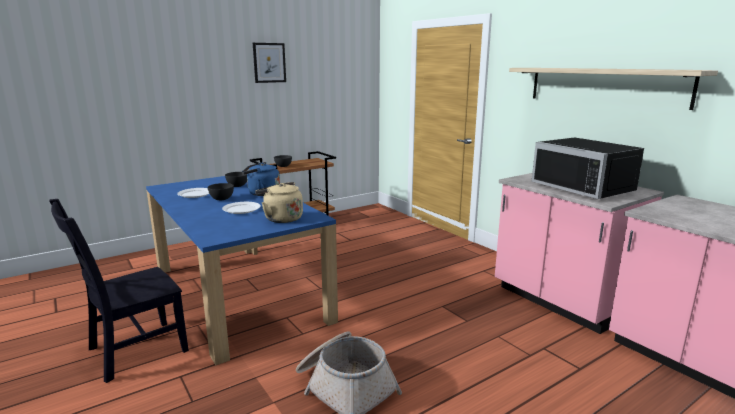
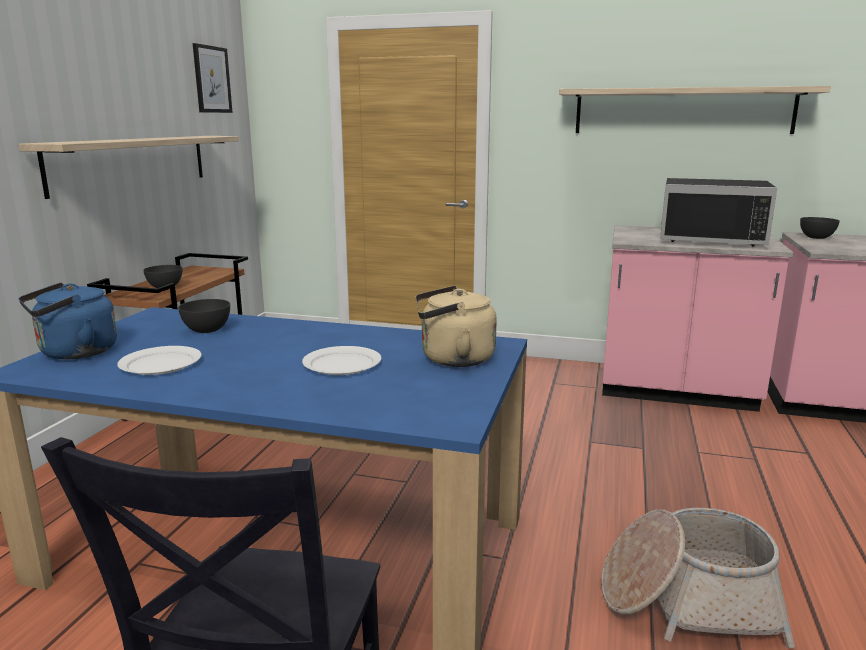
camera: 40 degrees left, 0 degrees up
grey bowl [208,183,234,200] -> grey bowl moved to [800,217,840,239]
blue kettle [242,162,280,196] -> blue kettle moved to [19,282,117,359]
picture [253,43,286,83] -> picture moved to [193,43,232,113]
none -> shelf [18,136,239,199]

